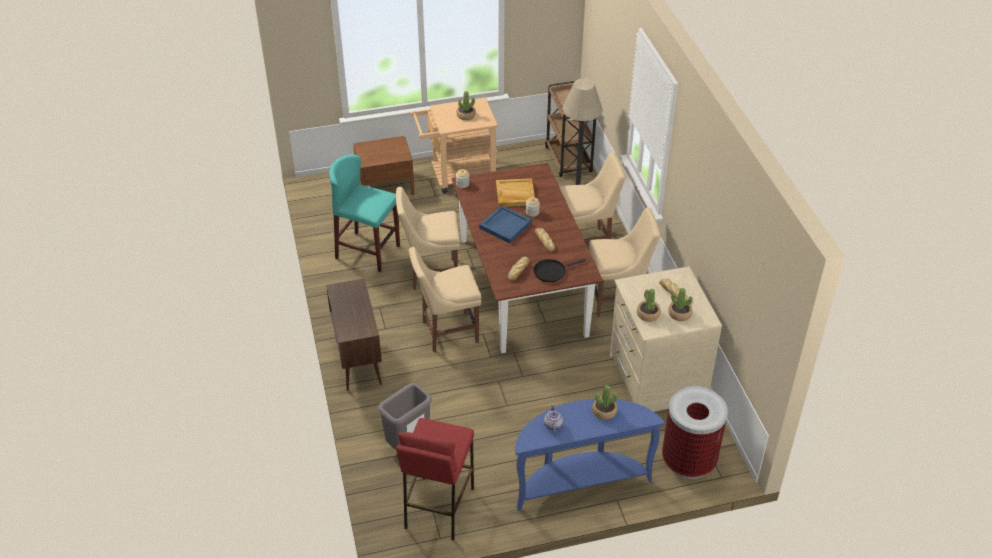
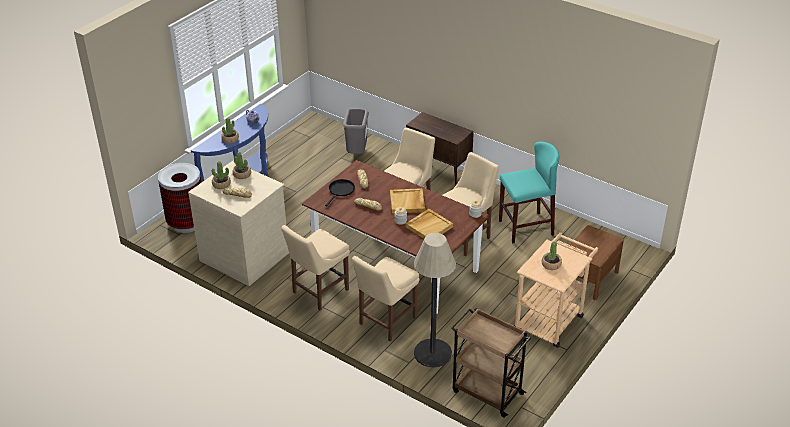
camera: 140 degrees right, 5 degrees down
red stool [396,418,474,541] -> none
blue tray [479,205,532,243] -> beige tray [390,188,425,213]

